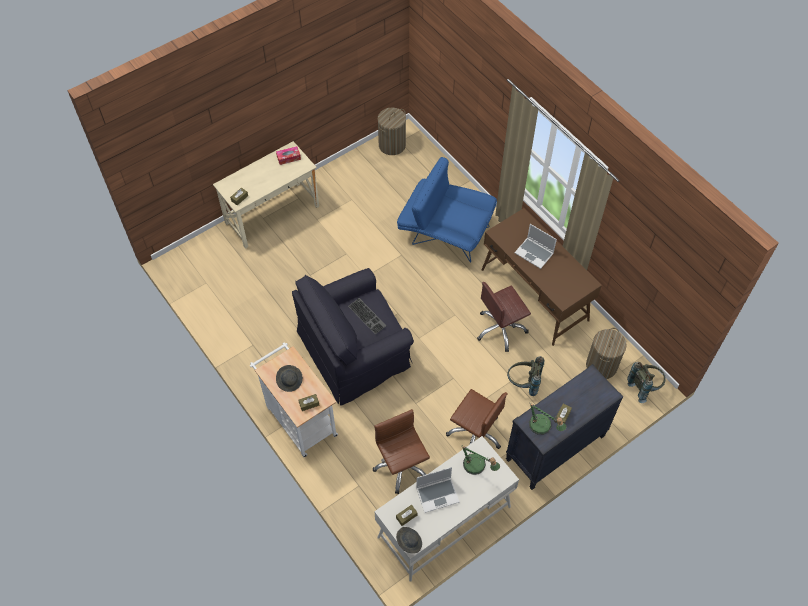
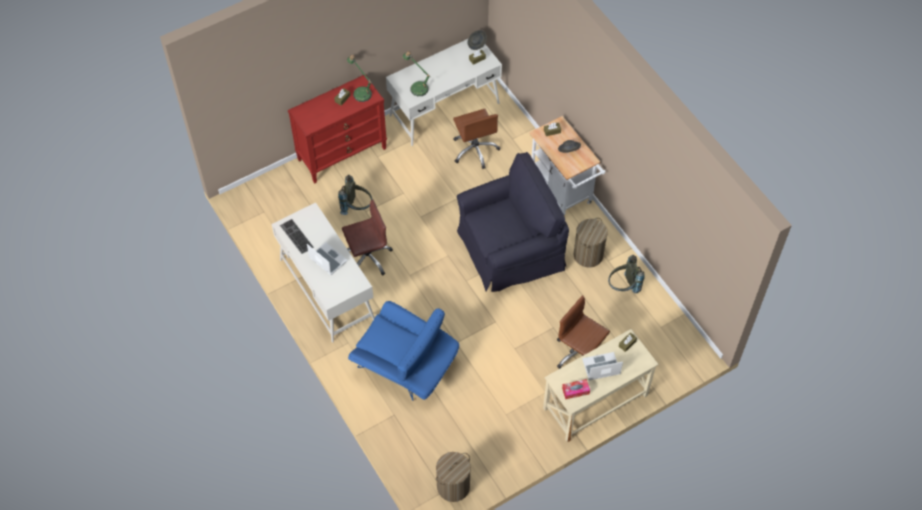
camera: 175 degrees left, 0 degrees up
keyboard [348,298,387,334] -> keyboard moved to [280,219,314,254]
laptop [416,467,459,513] -> laptop moved to [582,352,623,380]
brown office chair [446,389,508,449] -> brown office chair moved to [557,295,610,369]
brown desk [482,208,602,346] -> white desk [272,203,375,342]
black dresser [506,364,624,490] -> red dresser [288,74,387,184]
laundry basket [586,328,627,379] -> laundry basket moved to [574,218,608,268]
grey backpack [627,362,666,403] -> grey backpack moved to [608,255,645,294]

